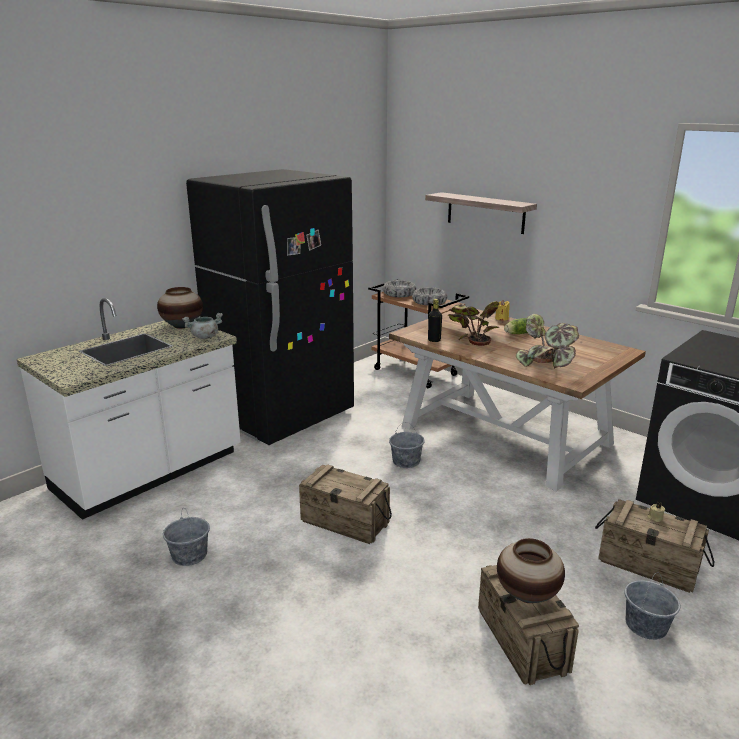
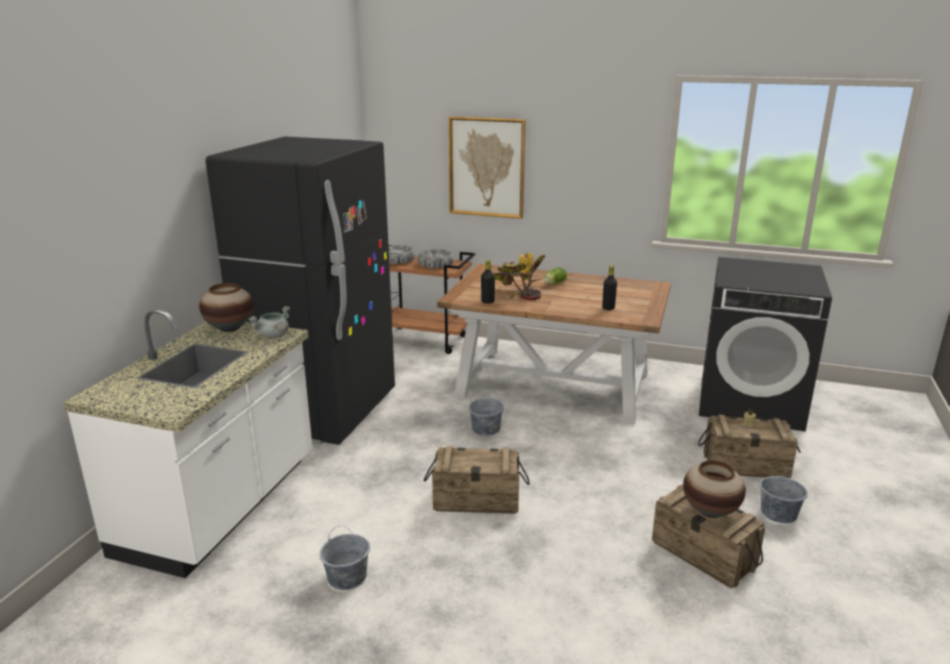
camera: 25 degrees left, 0 degrees up
shelf [425,192,537,234] -> picture [448,116,526,219]
potted plant [516,314,579,368] -> black bottle [602,265,617,310]

